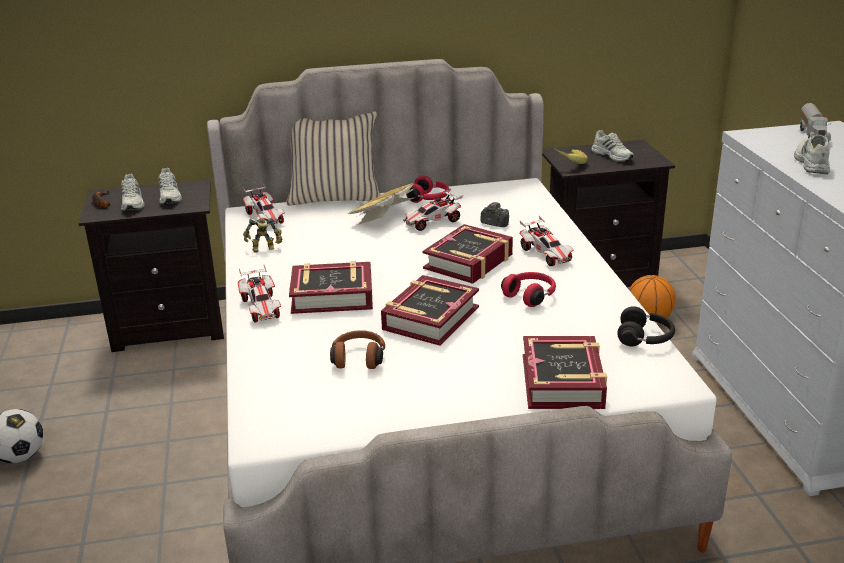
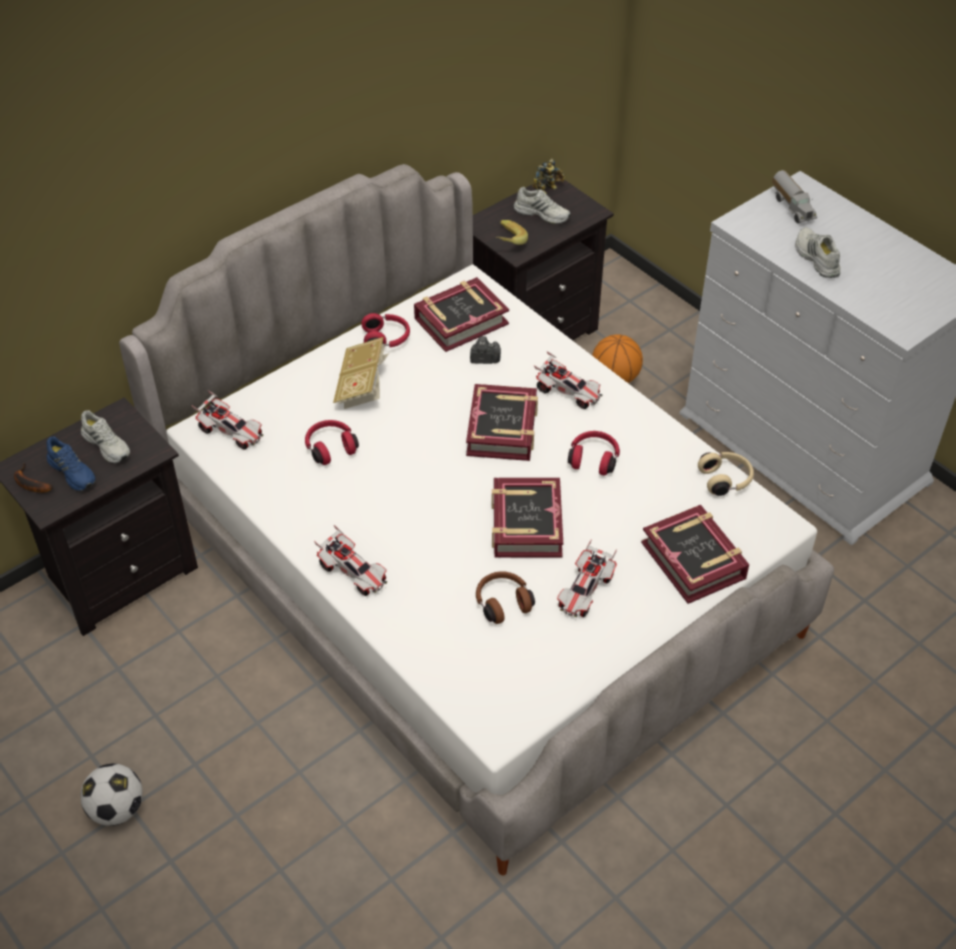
camera: 30 degrees left, 20 degrees up
white shoe [121,174,144,211] -> blue shoe [46,436,96,491]
toy robot [243,217,283,253] -> toy robot moved to [532,159,565,194]
beige pillow [286,111,380,205] -> none
book [289,261,373,314] -> book moved to [414,277,509,352]
toy car [403,188,463,231] -> toy car moved to [557,539,617,618]
black headphones [617,306,675,346] -> beige headphones [698,452,754,496]
none -> red headphones [305,420,359,465]

